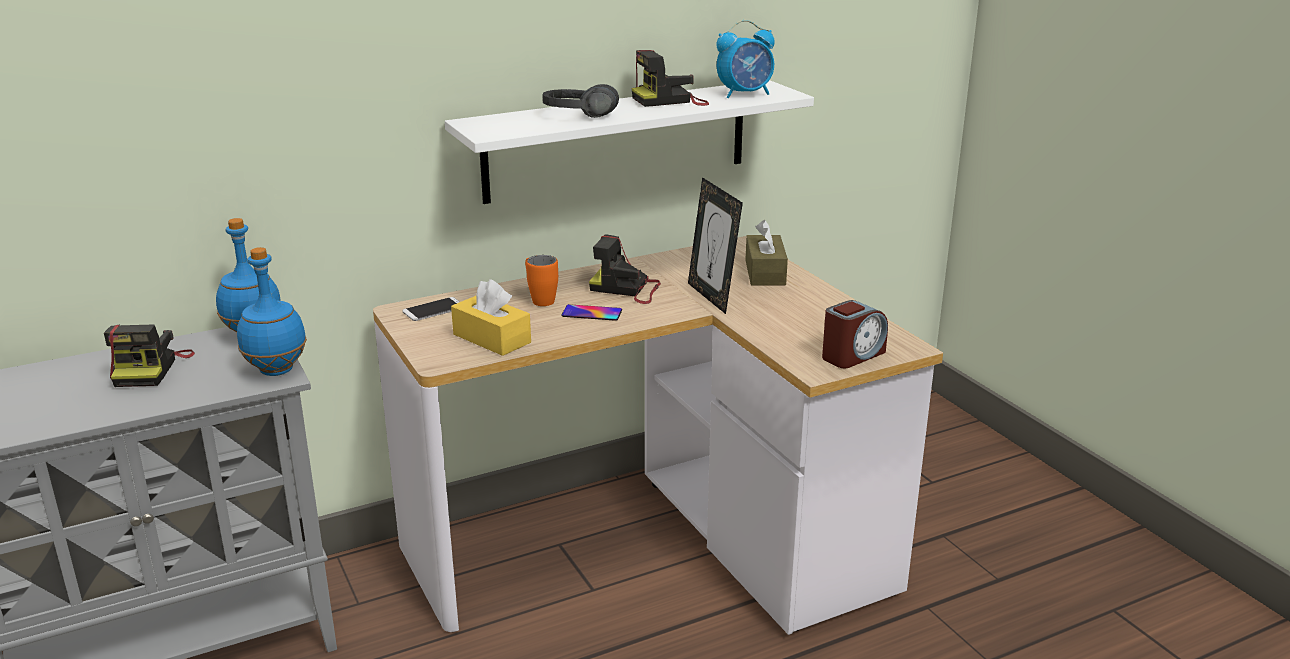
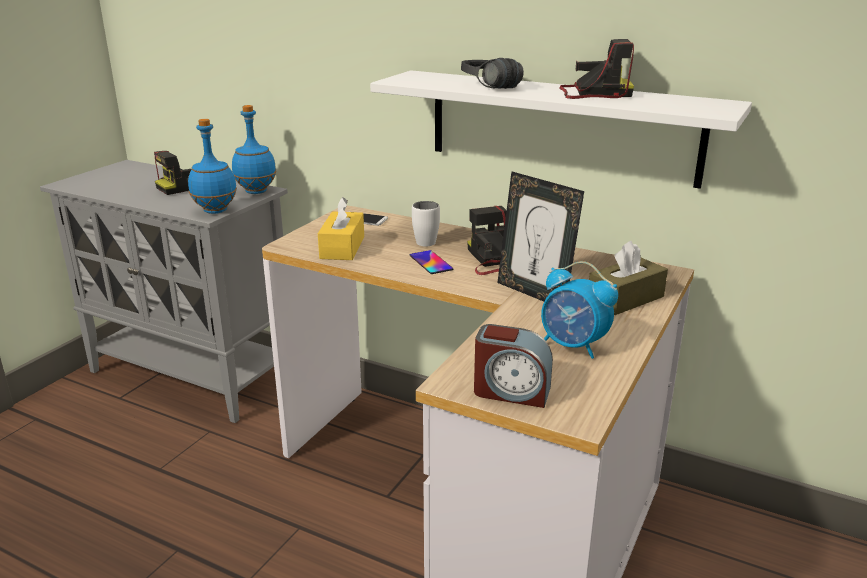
camera: 55 degrees right, 0 degrees up
orange mug [525,255,558,306] -> white mug [412,201,440,247]
camera [632,50,709,107] -> camera turned 150 degrees clockwise [559,39,634,99]
picture frame [688,177,743,314] -> picture frame turned 75 degrees counterclockwise [497,171,584,301]
alarm clock [717,20,775,98] -> alarm clock moved to [541,261,618,359]

